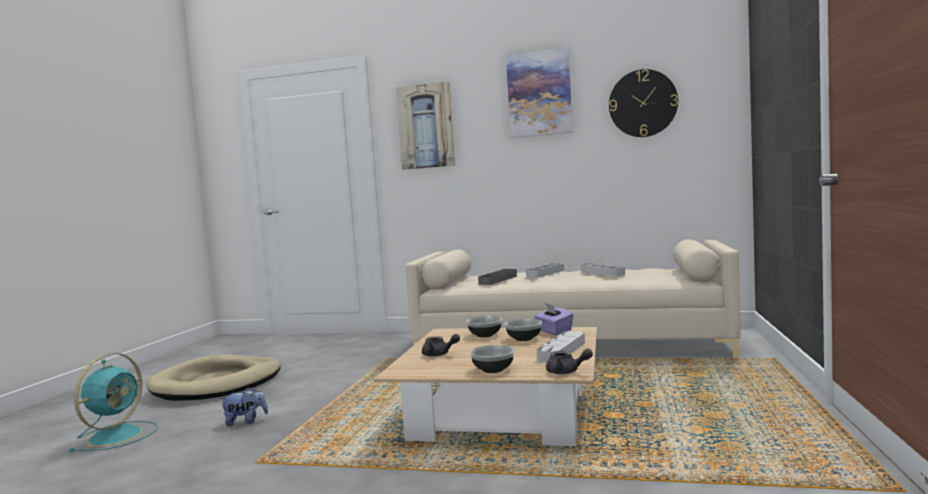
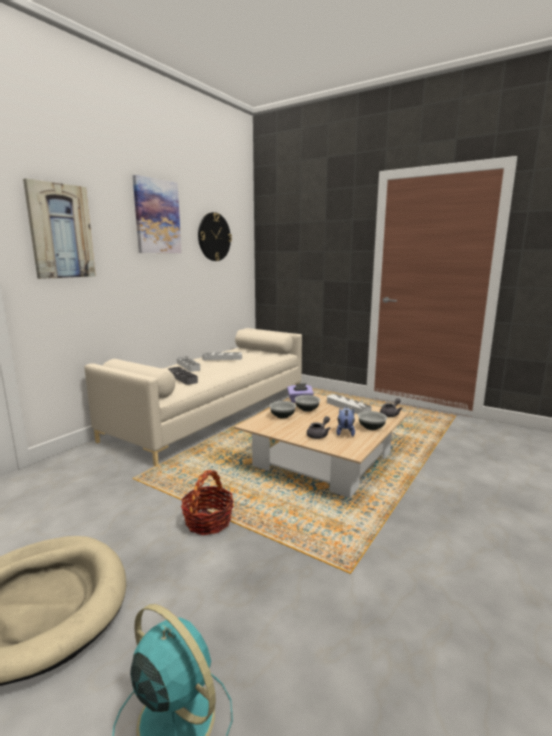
camera: 70 degrees left, 10 degrees up
plush toy [219,388,268,426] -> plush toy moved to [336,407,355,437]
none -> basket [181,470,234,535]

